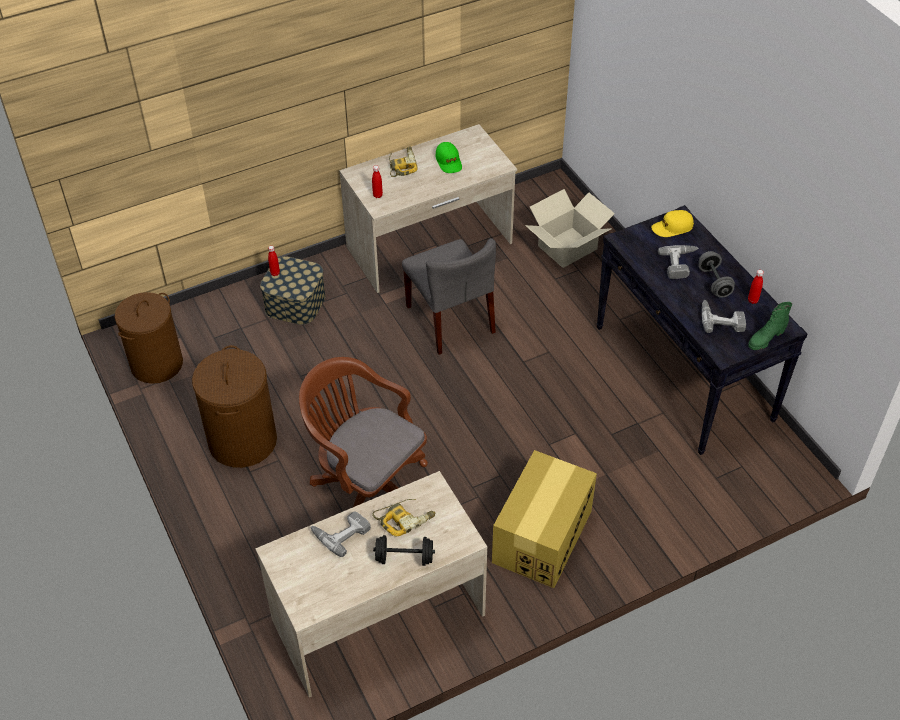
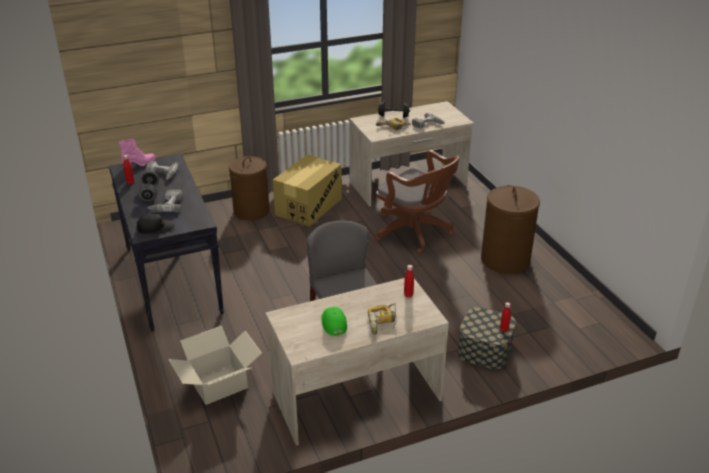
camera: 175 degrees left, 15 degrees down
brown laundry basket [115,292,183,384] -> brown laundry basket moved to [229,156,270,220]
yellow cap [651,210,694,237] -> black cap [137,214,175,234]
green boot [748,302,792,350] -> pink boot [119,139,155,168]

